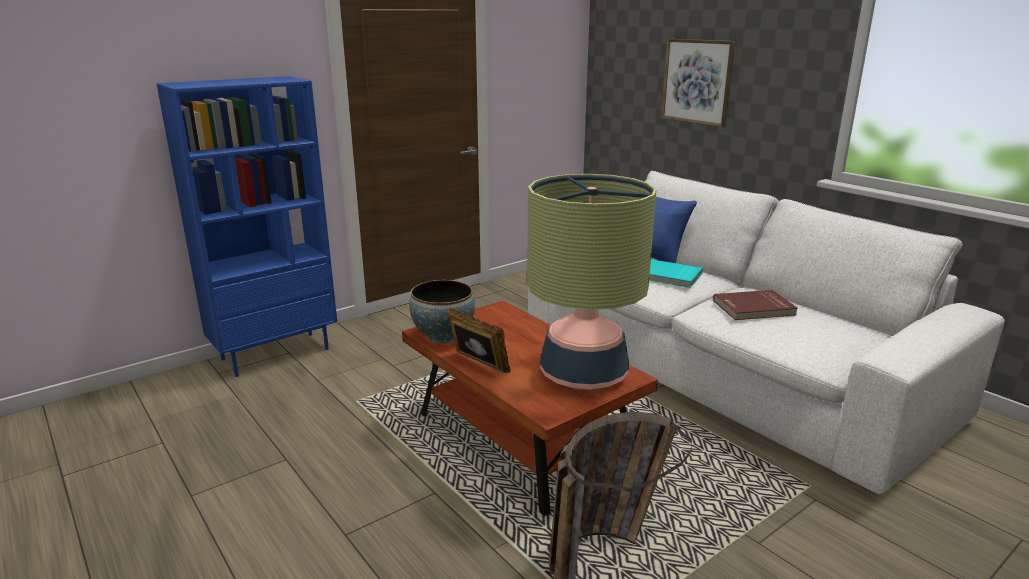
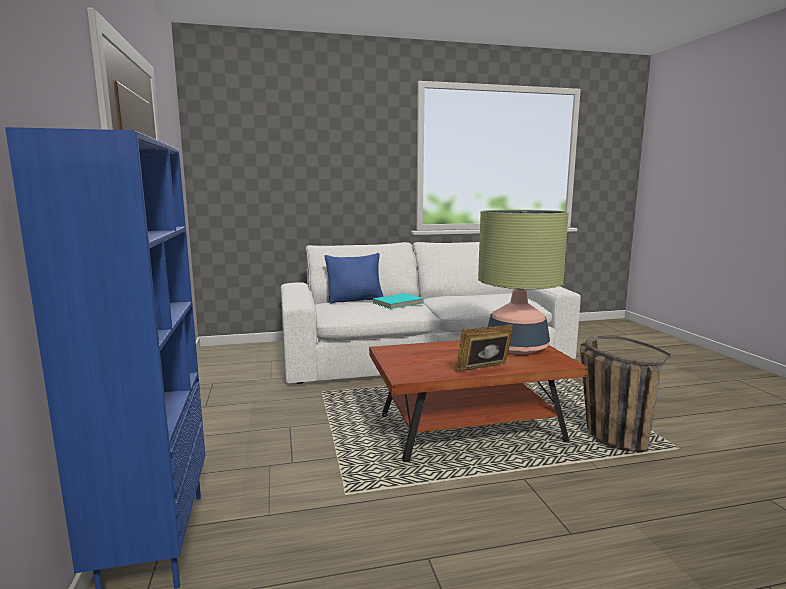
camera: 65 degrees left, 10 degrees down
bowl [410,280,475,344] -> none
picture [661,39,735,127] -> none
red book [713,290,798,320] -> none

